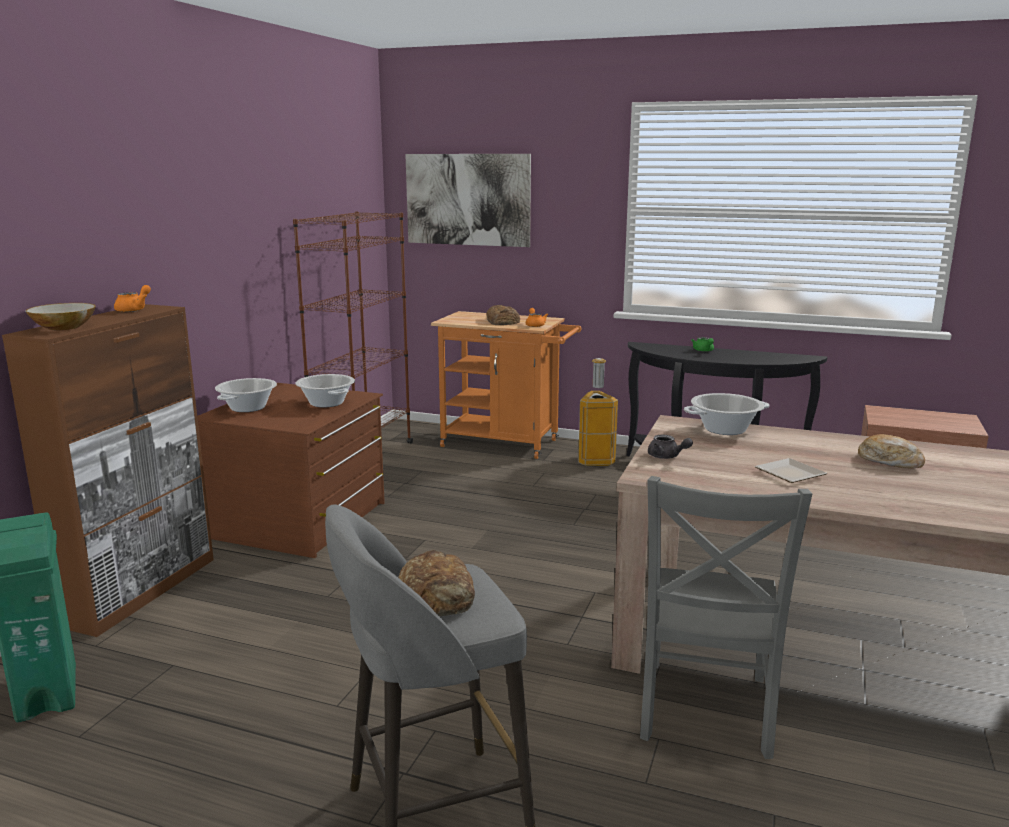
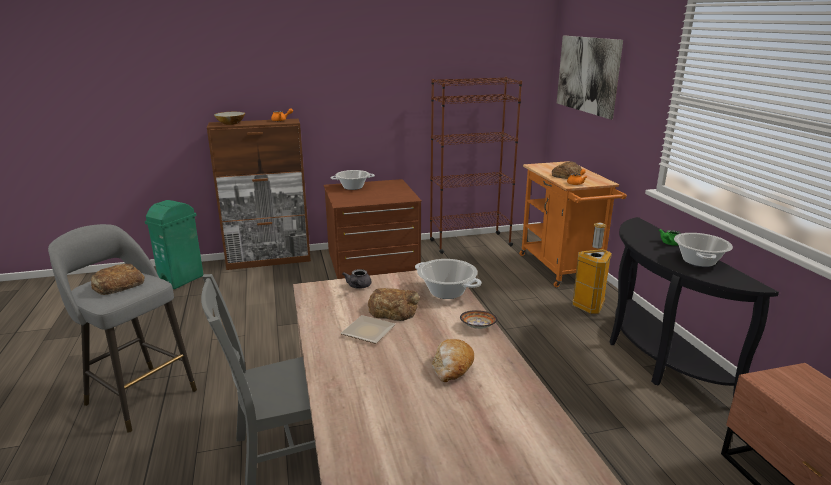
camera: 55 degrees right, 5 degrees up
cooking pot [295,374,355,408] -> cooking pot moved to [674,233,733,267]
none -> bread [368,288,420,321]
none -> bowl [460,310,498,329]

